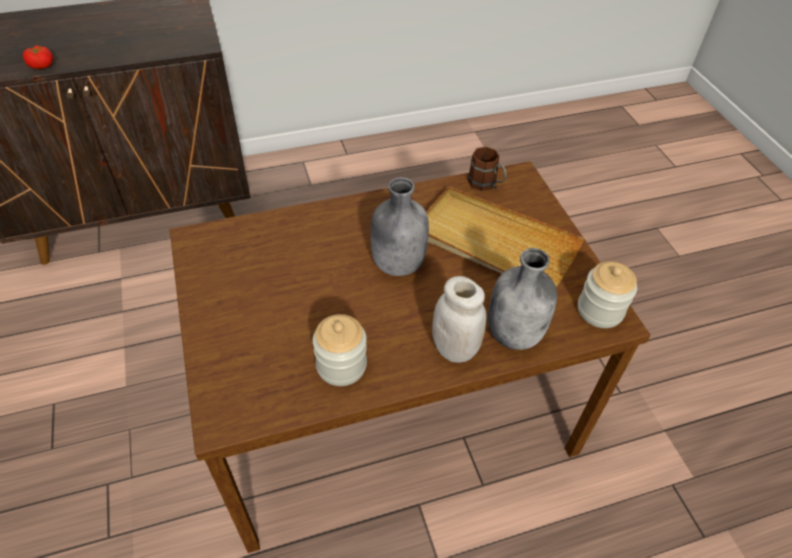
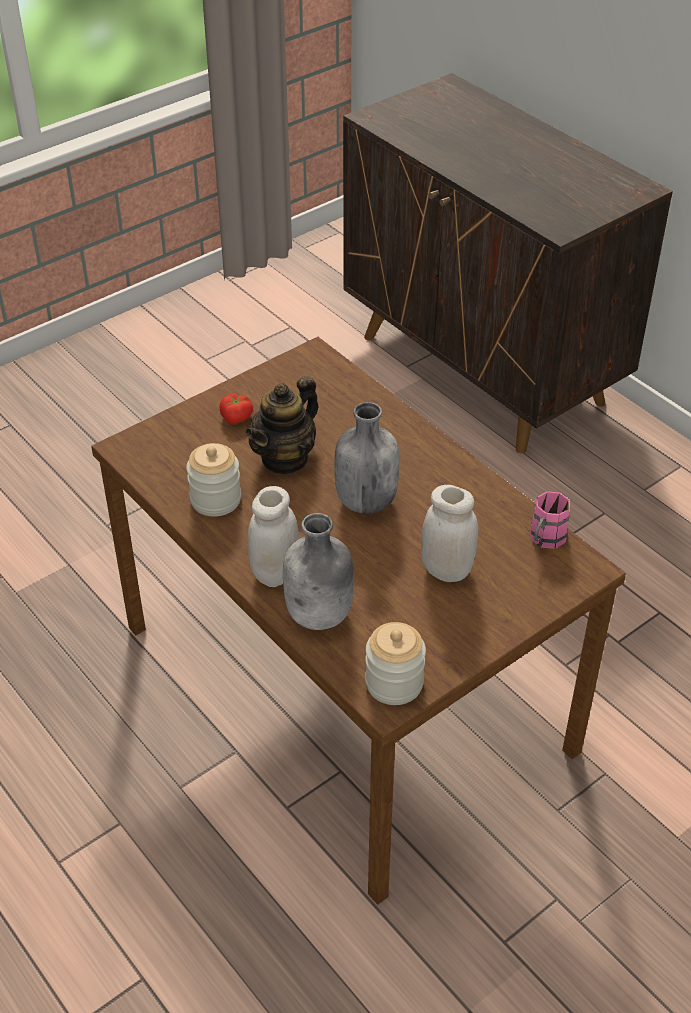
camera: 70 degrees right, 5 degrees down
tomato [23,45,53,69] -> tomato moved to [220,393,253,424]
beige tray [426,187,585,287] -> white jar [421,485,479,582]
brown mug [468,147,507,191] -> pink mug [530,491,570,549]
none -> teapot [245,376,319,475]

